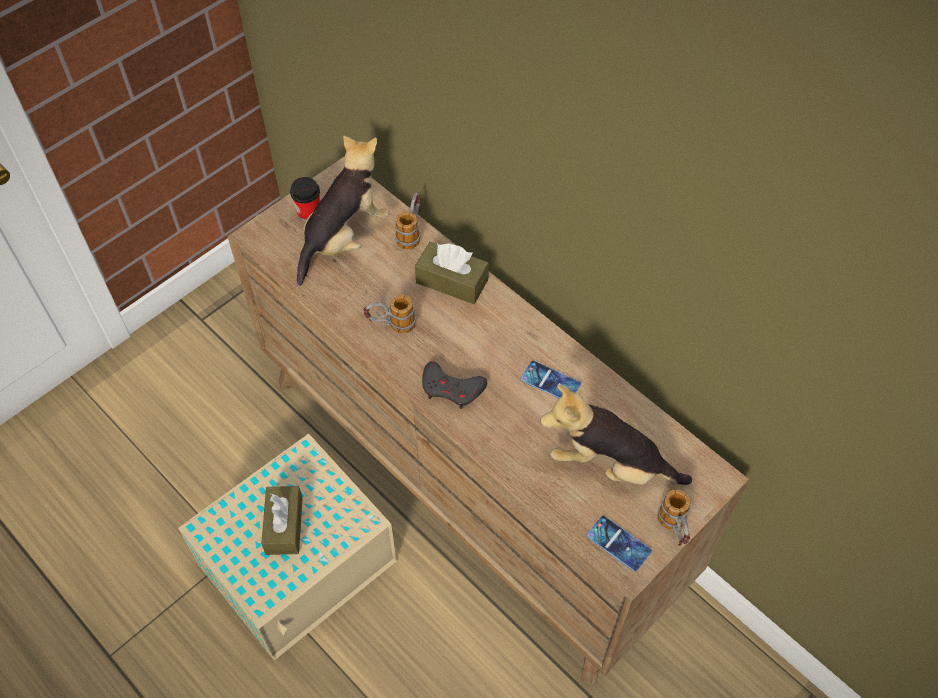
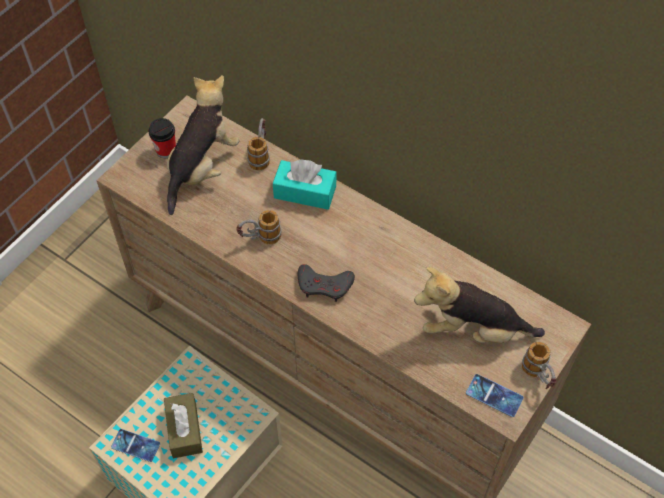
camera: 10 degrees left, 0 degrees up
brown tissue box [415,242,489,304] -> turquoise tissue box [273,159,336,210]
phone [520,360,581,398] -> phone moved to [111,429,160,462]

